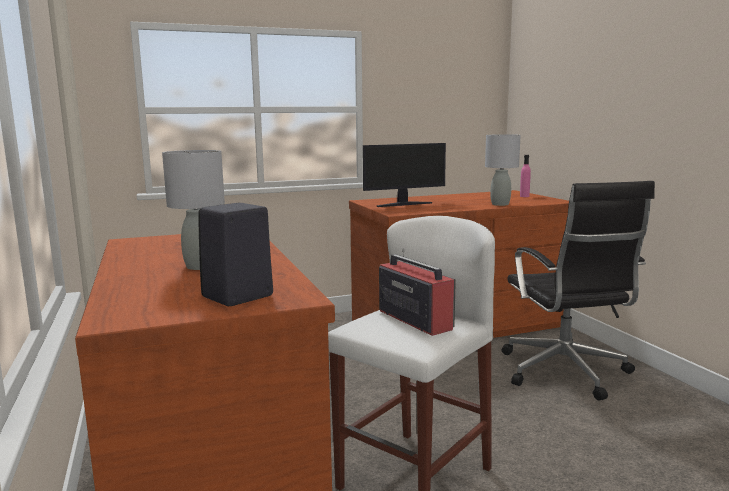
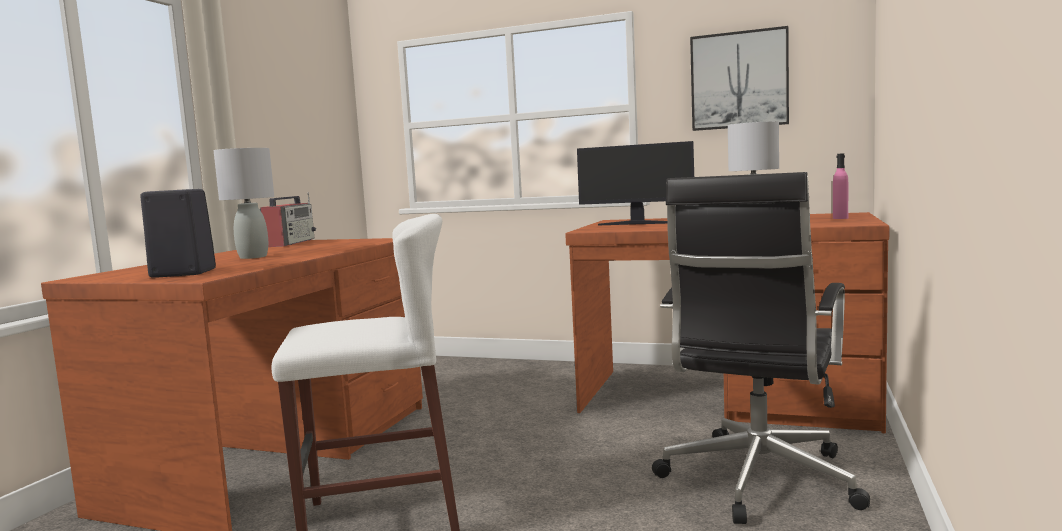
camera: 40 degrees right, 5 degrees down
radio [379,248,456,336] -> radio moved to [260,192,316,247]
none -> picture [690,26,789,131]

